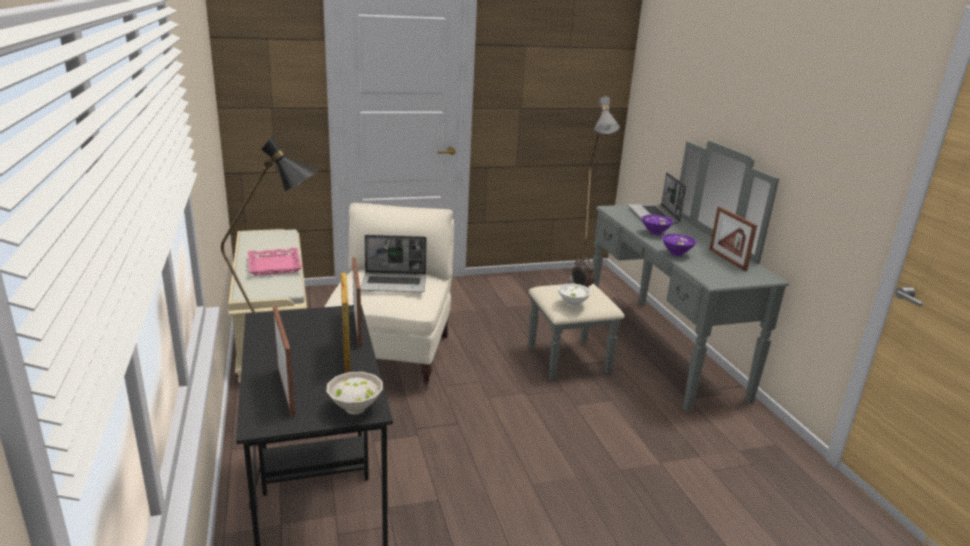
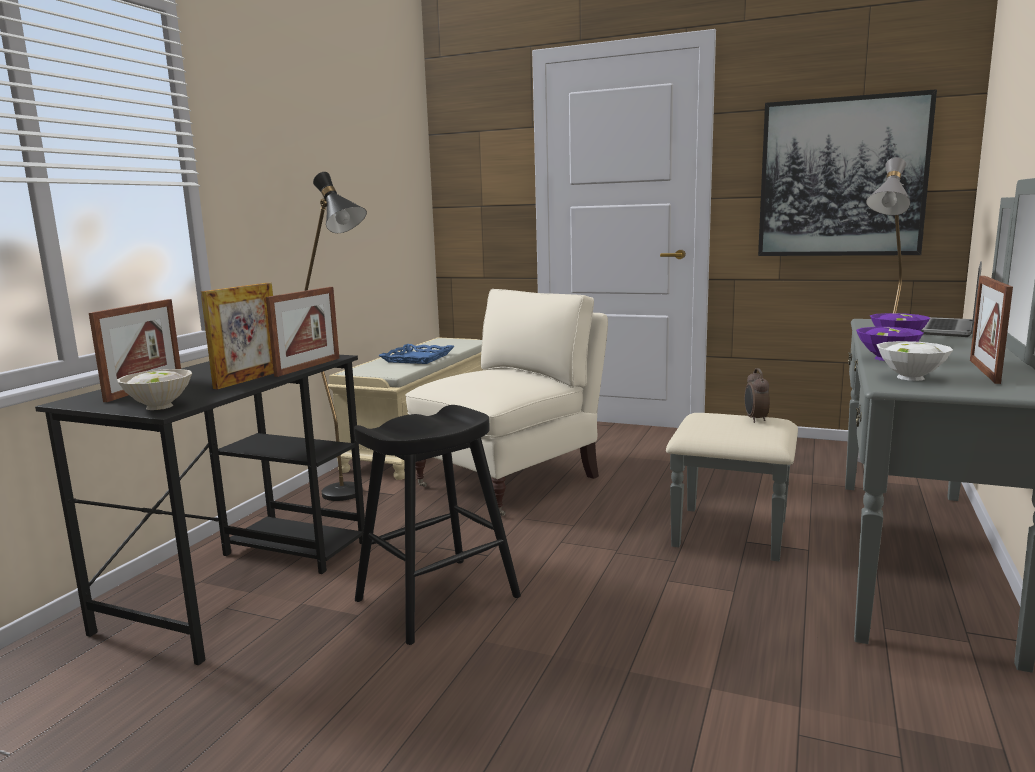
camera: 40 degrees right, 10 degrees down
pink tray [248,248,302,276] -> blue tray [378,344,455,364]
laptop [360,235,427,292] -> none
white bowl [558,283,591,307] -> white bowl moved to [876,341,953,381]
none -> black stool [354,405,521,645]
none -> picture [758,89,937,256]

